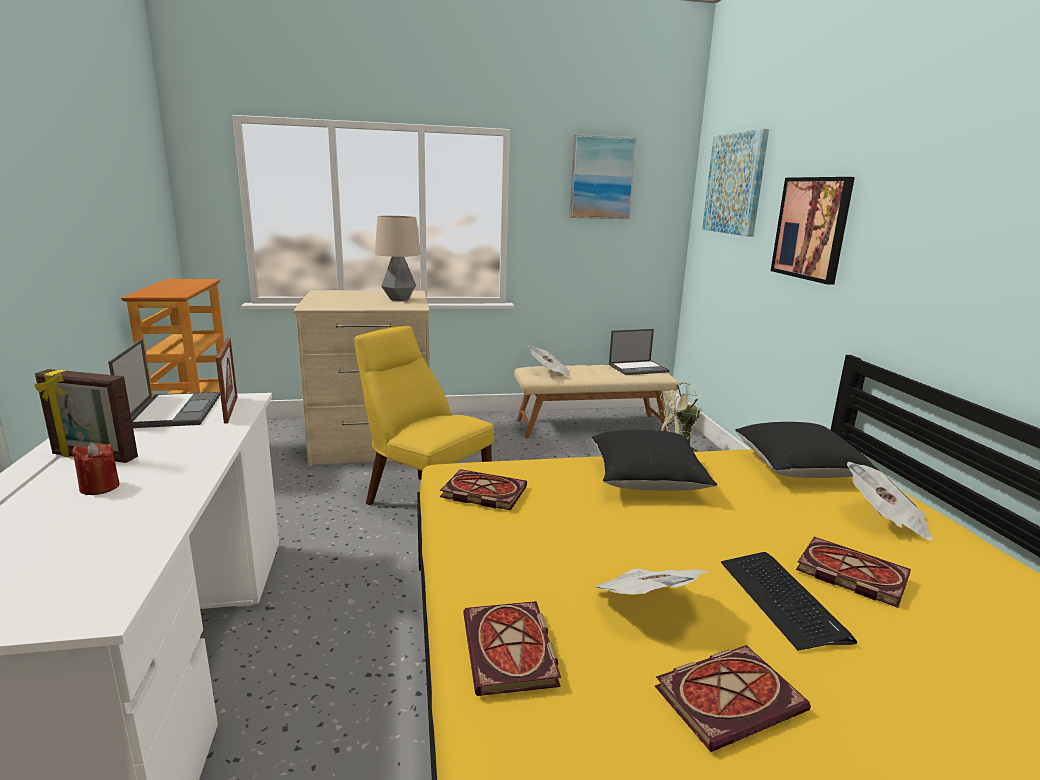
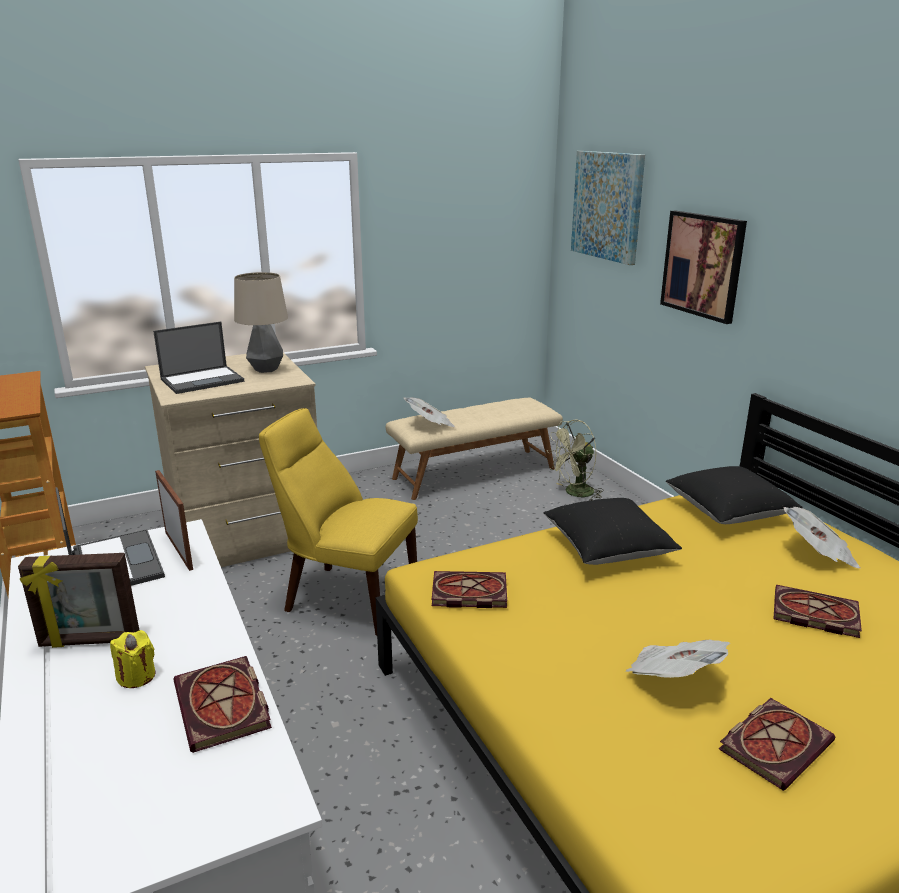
camera: 15 degrees left, 5 degrees up
red candle [72,443,119,495] -> yellow candle [110,630,156,688]
book [464,601,561,696] -> book moved to [174,656,272,753]
picture [569,134,637,219] -> none
laptop [609,329,669,375] -> laptop moved to [153,321,244,394]
keyboard [721,552,857,651] -> none

